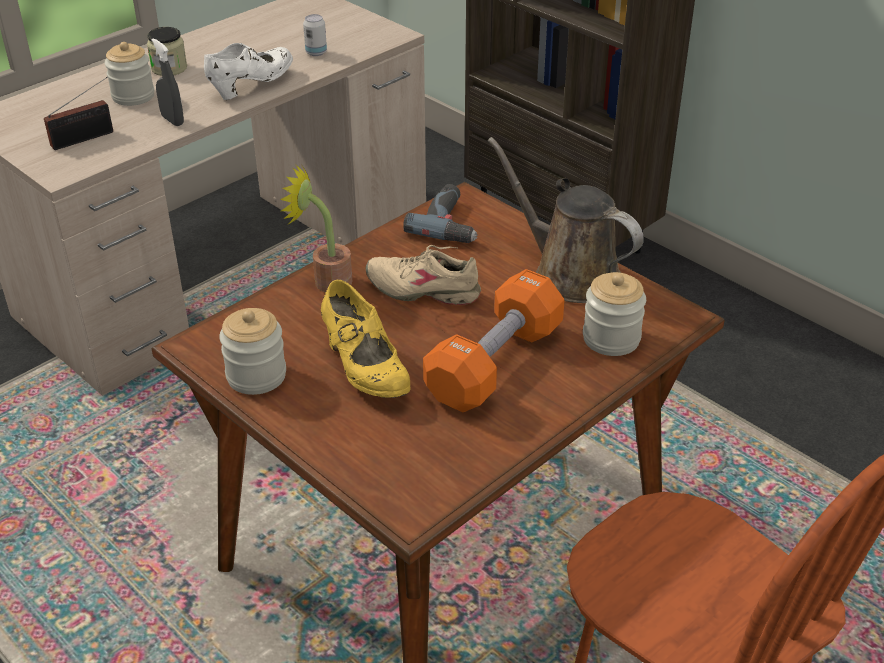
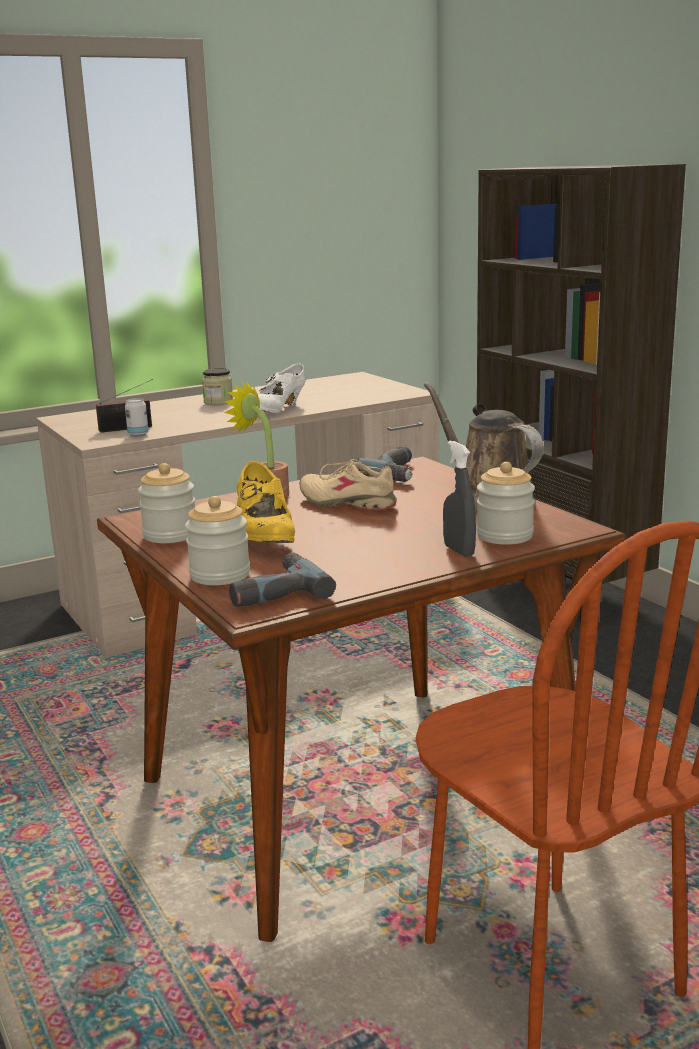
camera: 15 degrees right, 20 degrees down
jar [104,42,154,106] -> jar moved to [185,496,250,585]
grey spray bottle [151,38,184,126] -> grey spray bottle moved to [443,440,476,557]
white shoe [204,43,293,100] -> white shoe turned 150 degrees clockwise [257,363,306,413]
can [303,14,327,56] -> can moved to [125,398,148,437]
orange dumbbell [423,269,565,412] -> none
none -> power drill [229,552,336,607]

